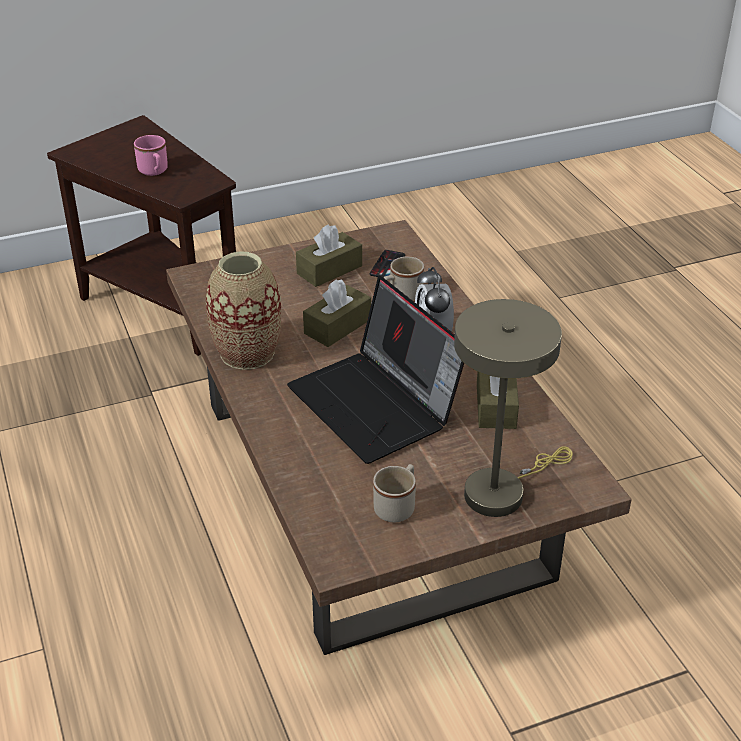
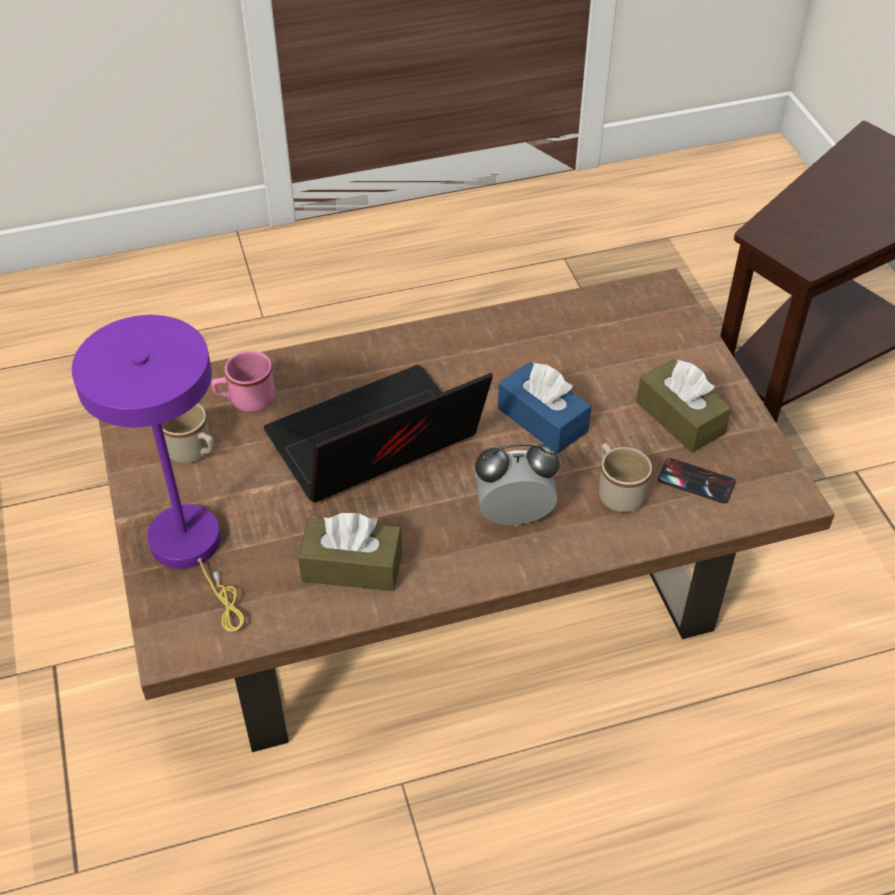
camera: 95 degrees right, 10 degrees up
pink mug [134,135,168,176] -> pink mug moved to [212,351,275,412]
vase [206,251,281,370] -> none
brown tissue box [303,279,371,347] -> blue tissue box [498,362,591,454]
beige table lamp [454,299,573,517] -> purple table lamp [72,315,244,632]

